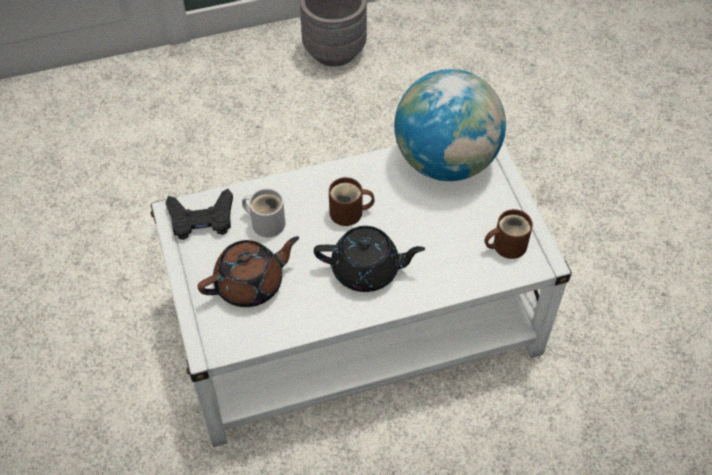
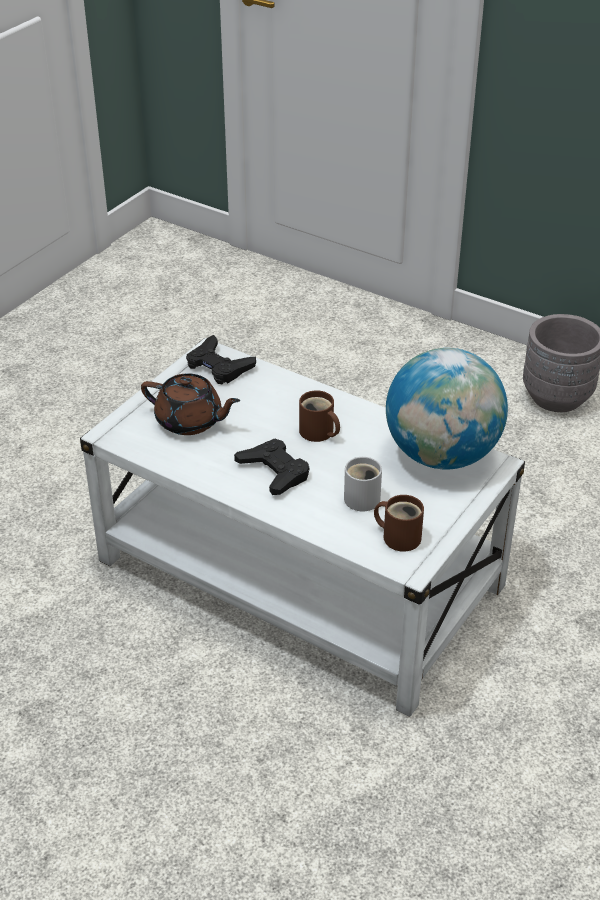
camera: 50 degrees right, 15 degrees down
white mug [242,188,285,237] -> white mug moved to [344,457,382,512]
black teapot [314,226,425,292] -> black game controller [234,439,309,495]

